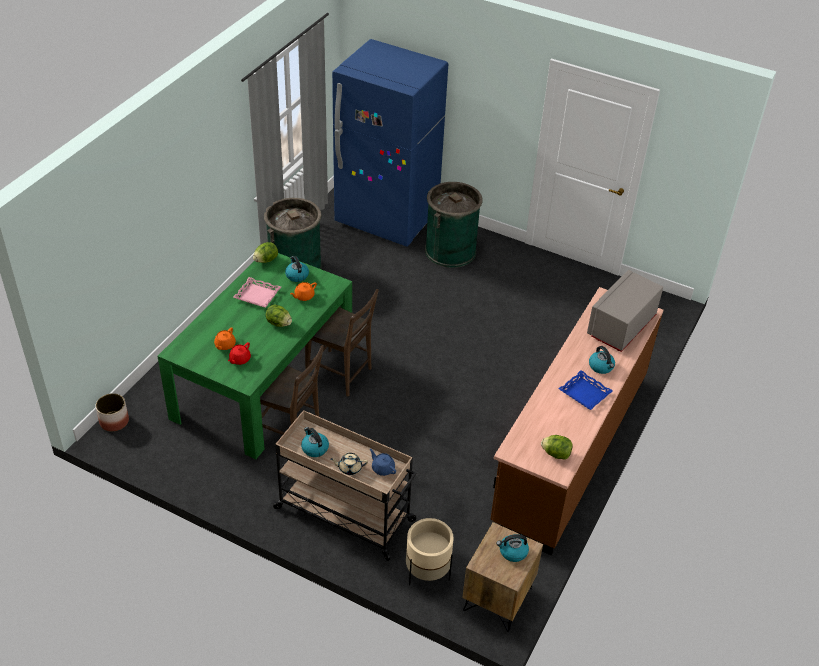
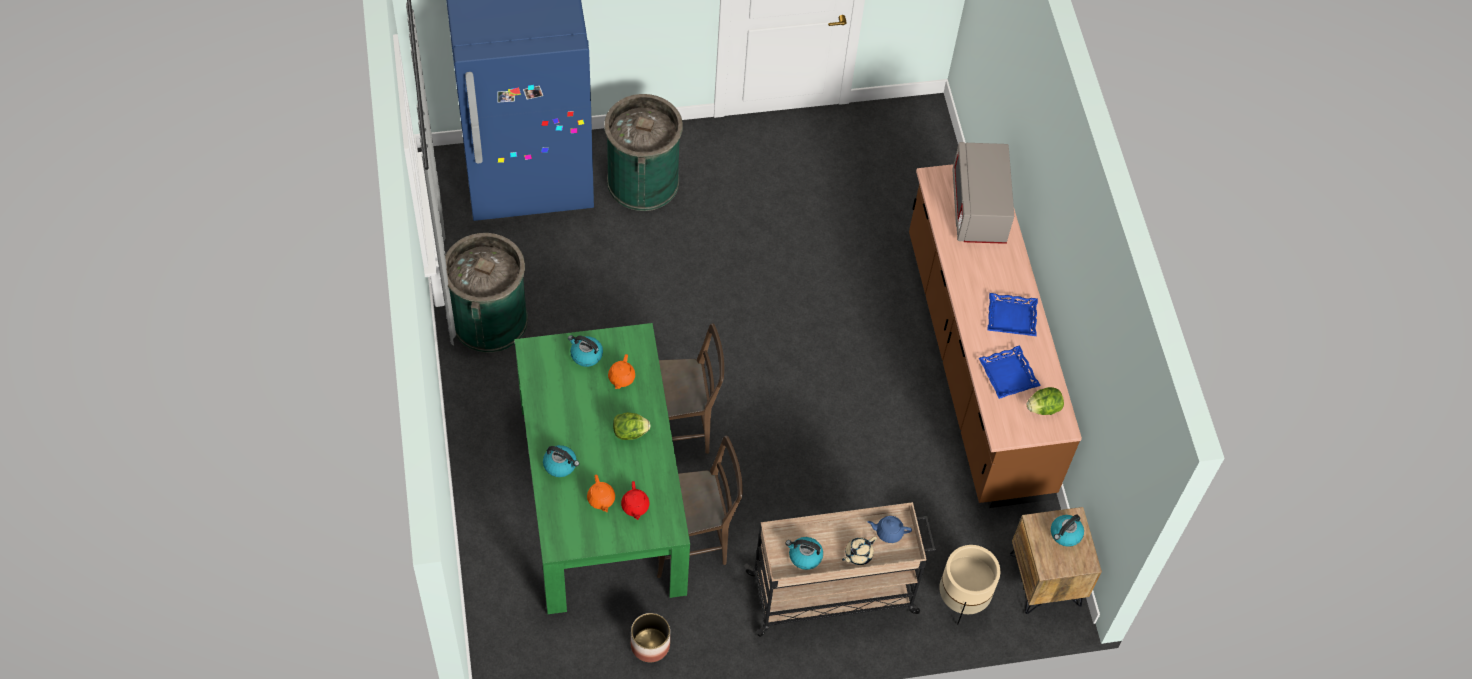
camera: 40 degrees left, 15 degrees up
planter [96,393,129,431] -> planter moved to [631,613,670,662]
pink tray [233,277,281,307] -> none
lettuce [253,242,278,263] -> none
kettle [589,346,615,374] -> kettle moved to [543,445,579,477]
none -> blue tray [979,345,1041,399]

